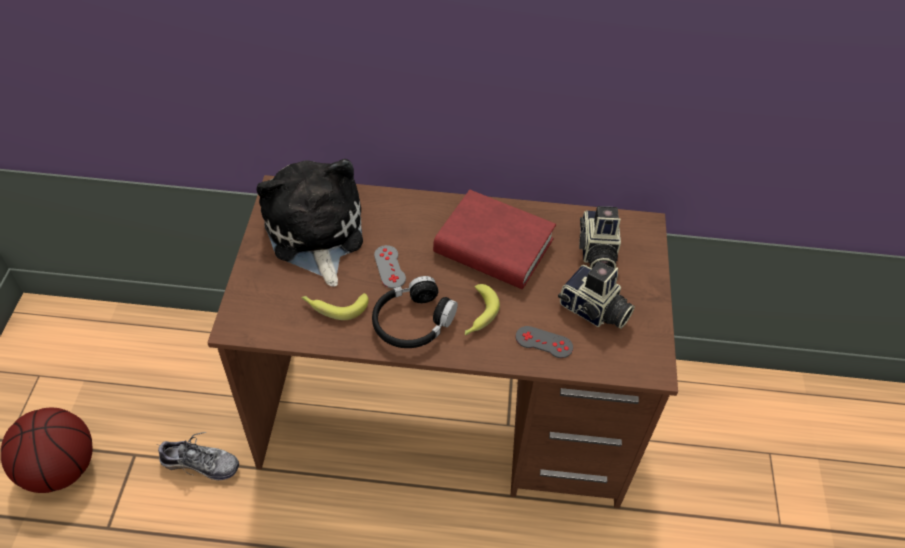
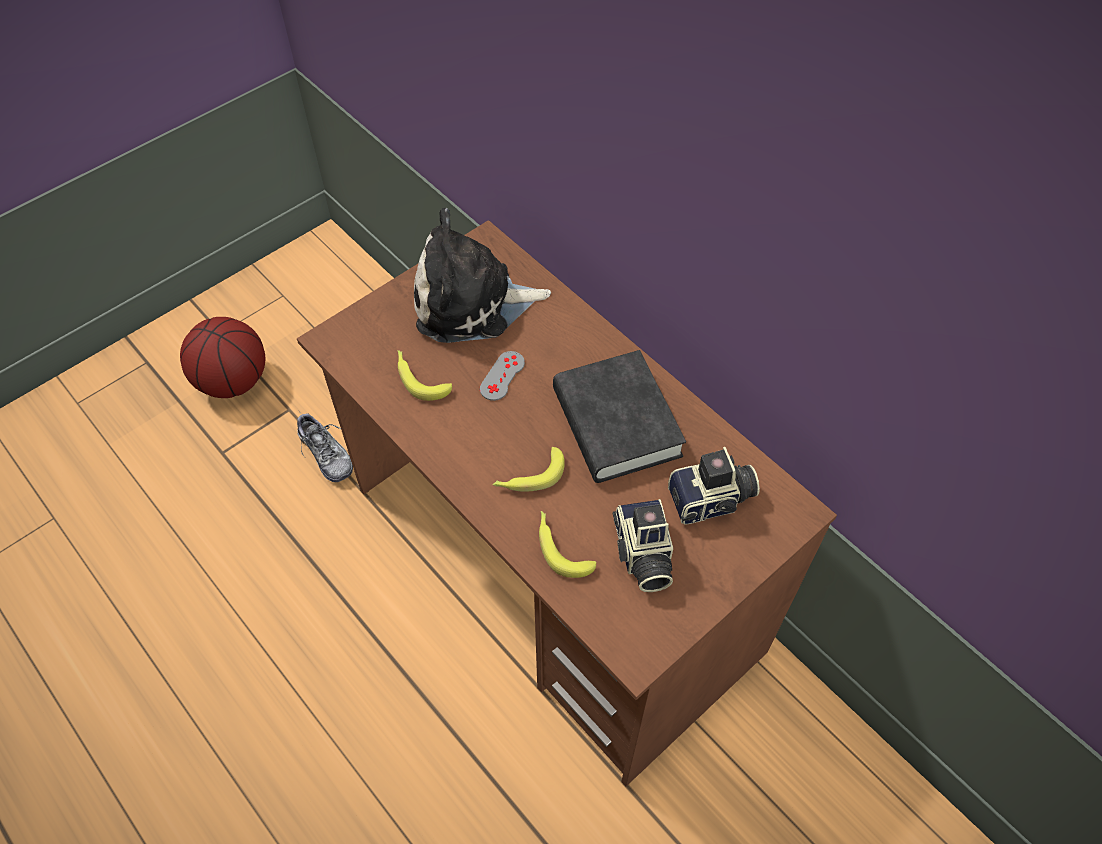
camera: 45 degrees right, 5 degrees up
plush toy [257,159,363,287] -> plush toy turned 120 degrees counterclockwise [414,208,551,343]
black headphones [372,276,458,348] -> none
red book [433,190,556,289] -> black book [553,350,686,483]
grey game controller [515,326,573,358] -> banana [539,511,597,578]
camera [579,206,621,269] -> camera turned 150 degrees counterclockwise [668,447,760,525]

